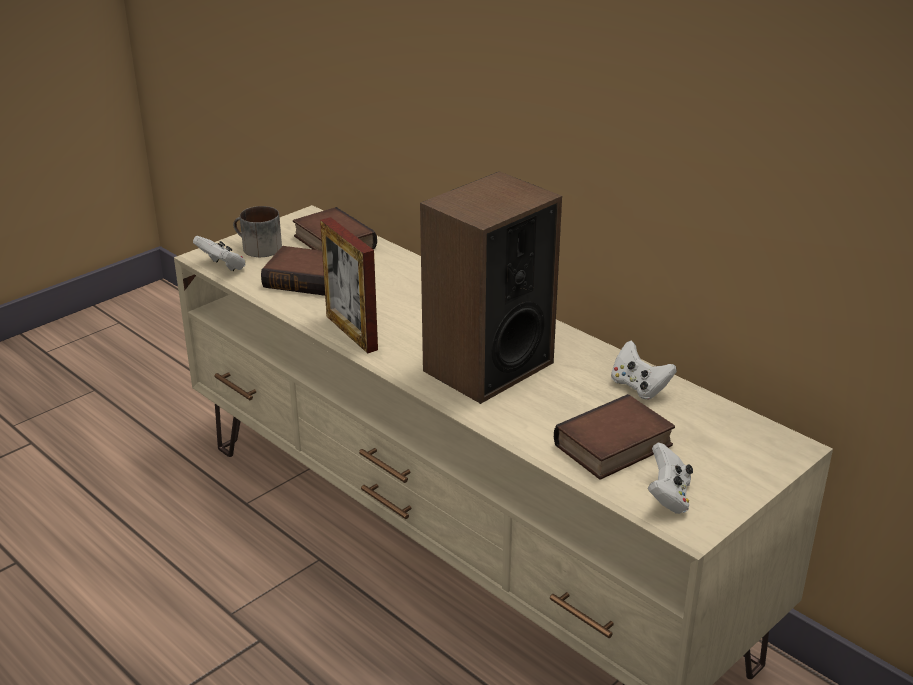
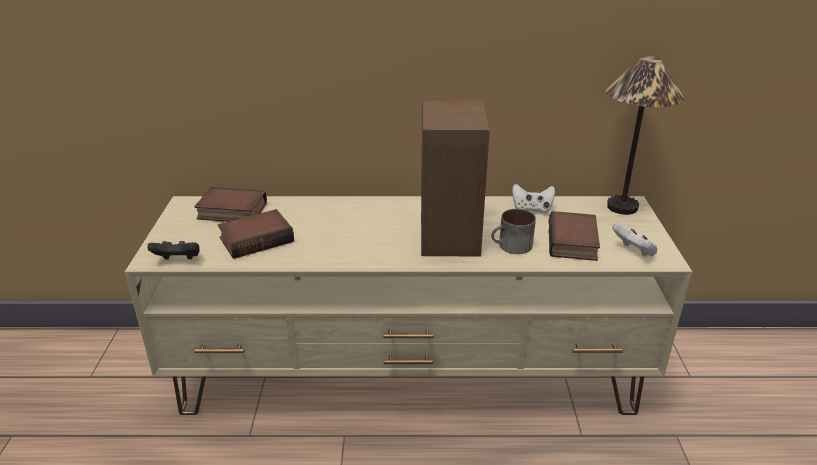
camera: 45 degrees left, 0 degrees up
white game controller [193,236,246,271] -> black game controller [148,241,200,260]
mug [233,206,282,257] -> mug moved to [491,209,536,254]
picture frame [320,217,378,354] -> none
none -> table lamp [606,56,684,215]

